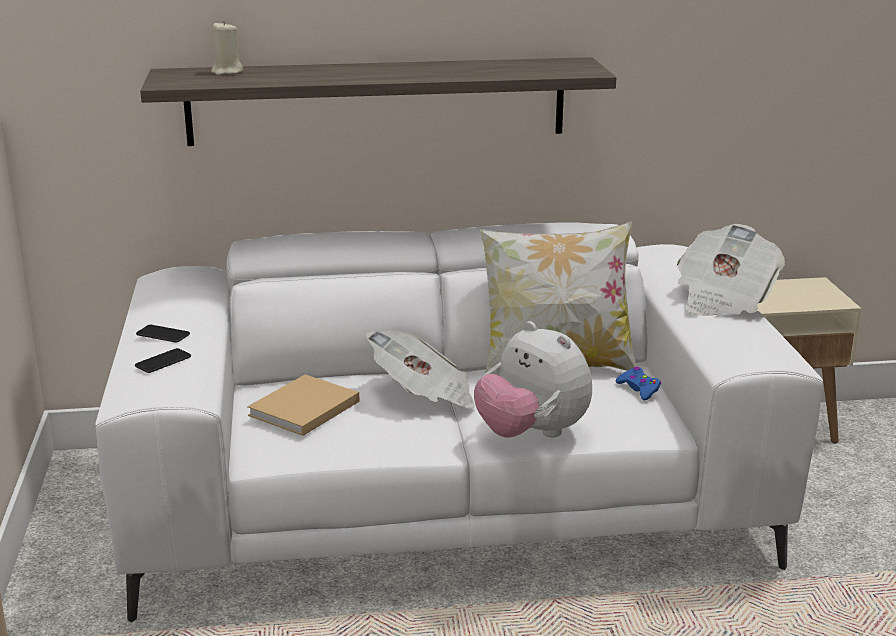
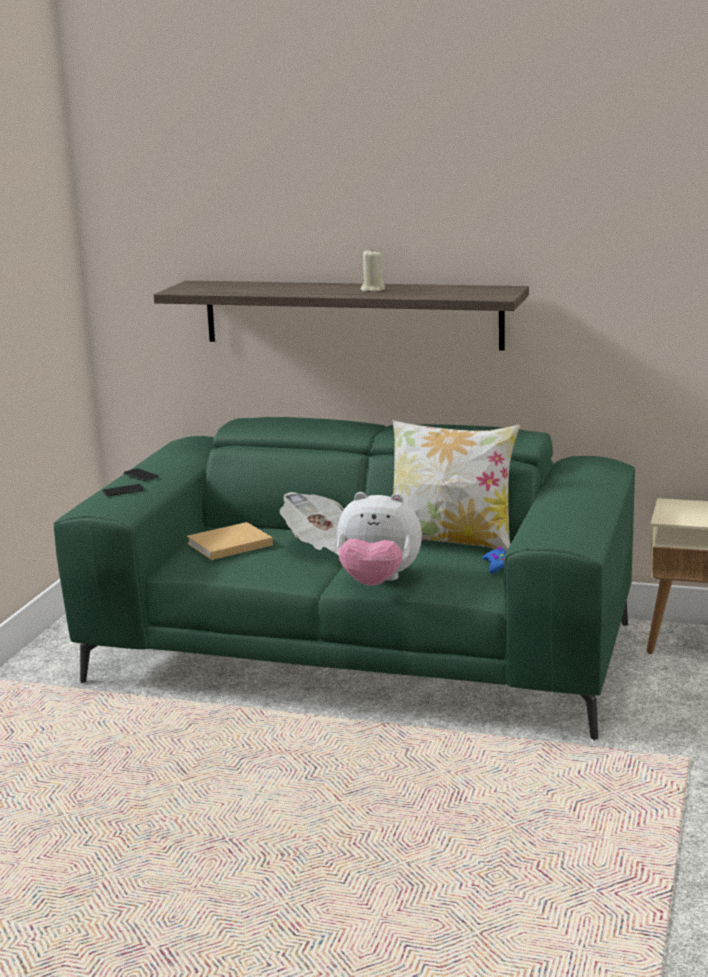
camera: 25 degrees right, 5 degrees down
white sofa [95,222,823,623] -> green sofa [53,417,635,740]
beige candle [211,21,243,75] -> beige candle moved to [361,250,385,292]
plush toy [474,321,592,438] -> plush toy turned 60 degrees counterclockwise [337,492,422,586]
newspaper [677,224,785,316] -> none

